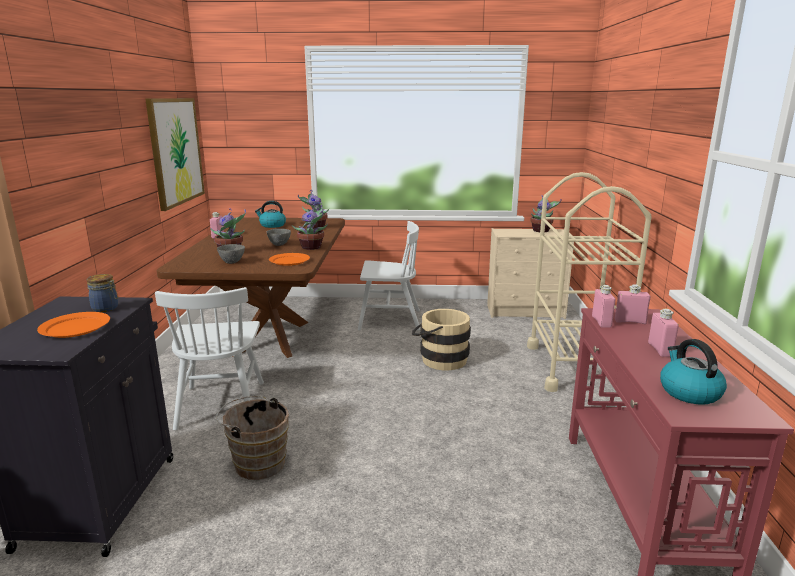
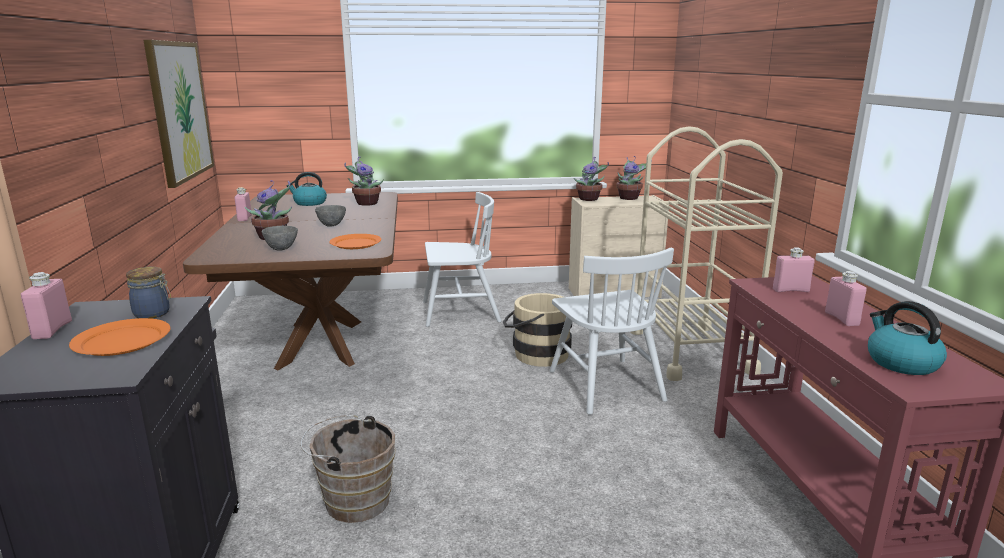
camera: 10 degrees left, 0 degrees up
white chair [155,287,264,431] -> white chair moved to [550,248,674,415]
potted plant [292,204,328,250] -> potted plant moved to [574,157,609,201]
pink bottle [592,285,615,328] -> pink bottle moved to [21,272,72,339]

